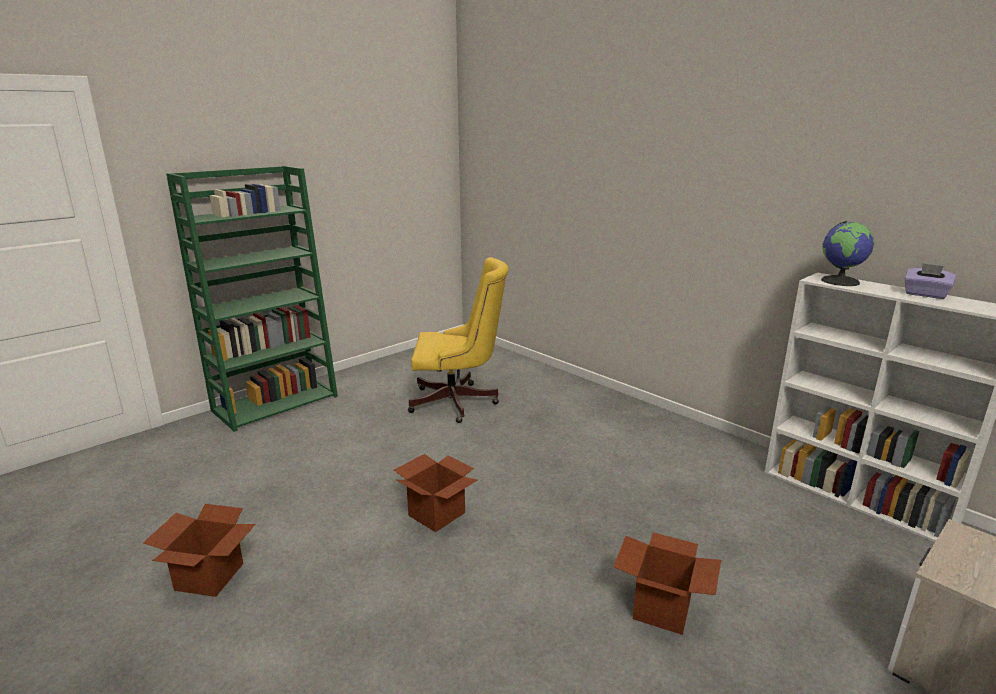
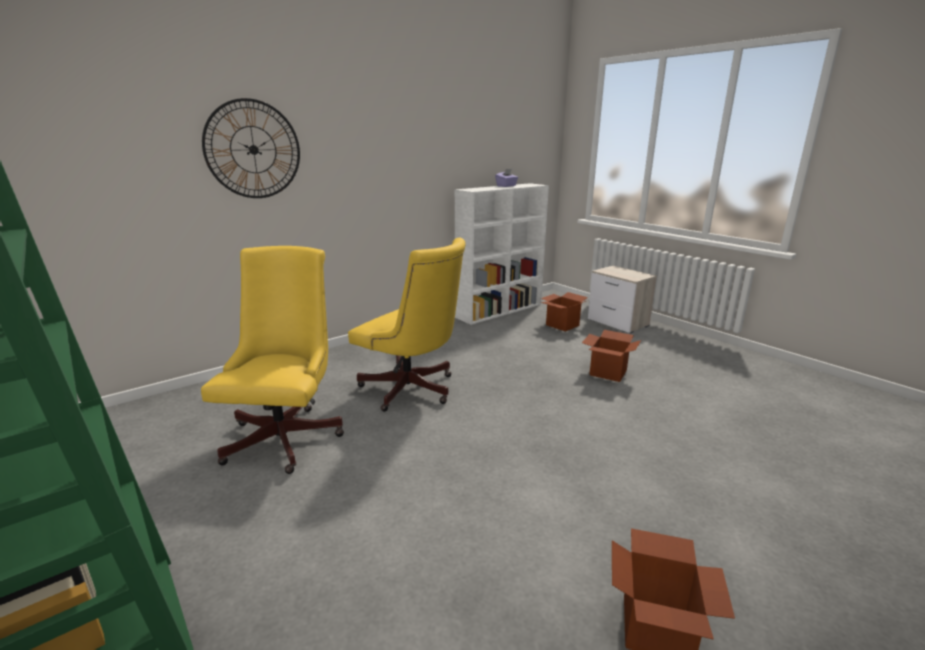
camera: 85 degrees left, 0 degrees up
cardboard box [394,454,477,532] -> cardboard box moved to [541,292,588,332]
globe [821,221,874,286] -> none
none -> wall clock [202,98,300,198]
none -> yellow office chair [348,238,466,412]

